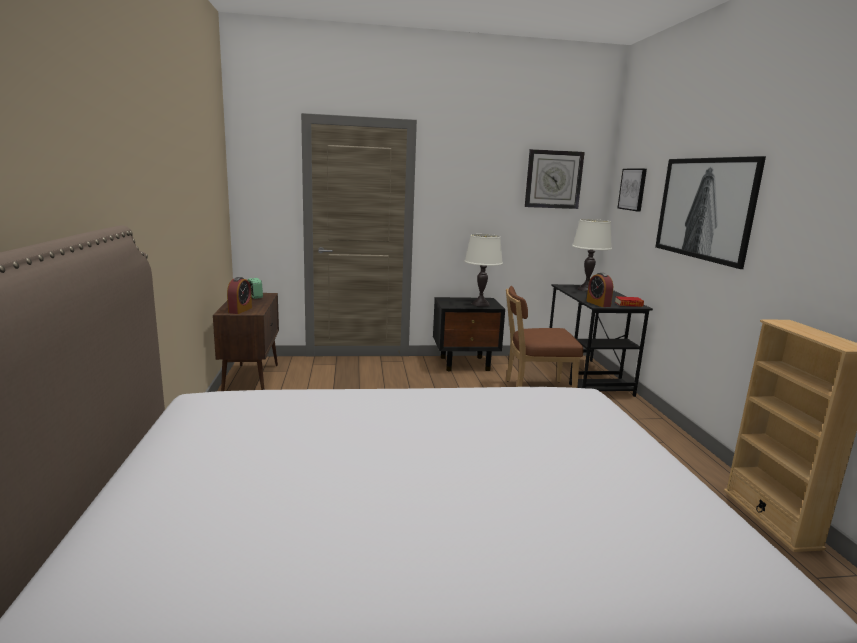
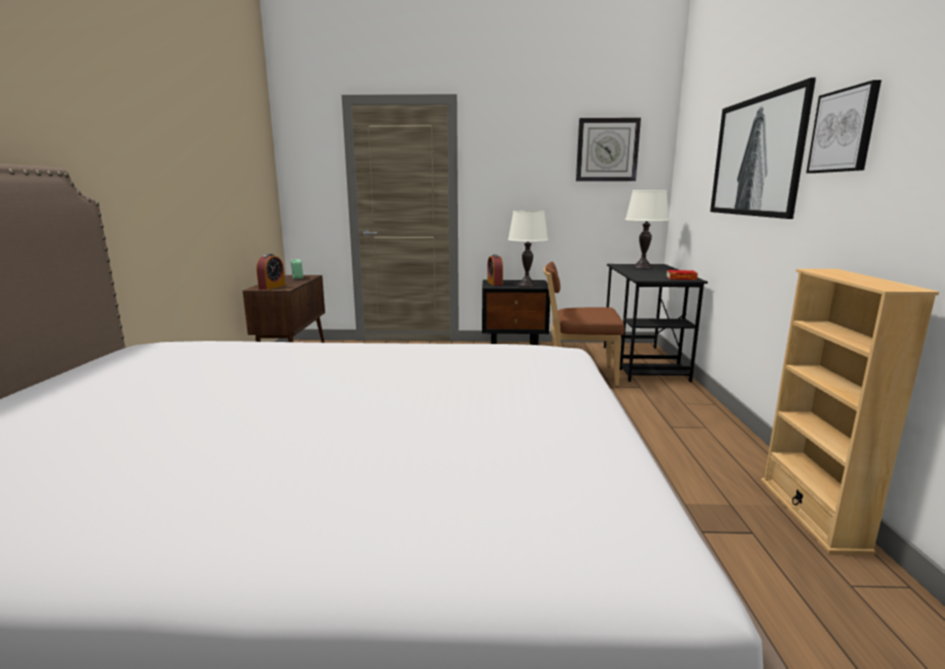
camera: 10 degrees right, 0 degrees up
alarm clock [586,273,613,307] -> alarm clock moved to [487,254,503,286]
picture [617,169,647,212] -> picture moved to [806,80,881,173]

